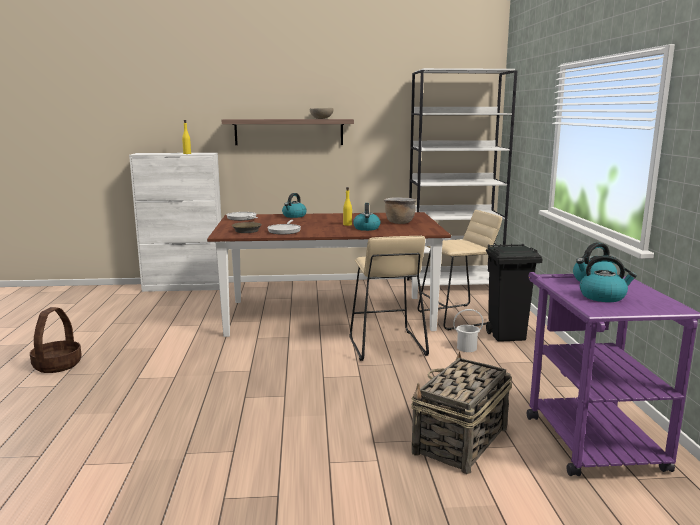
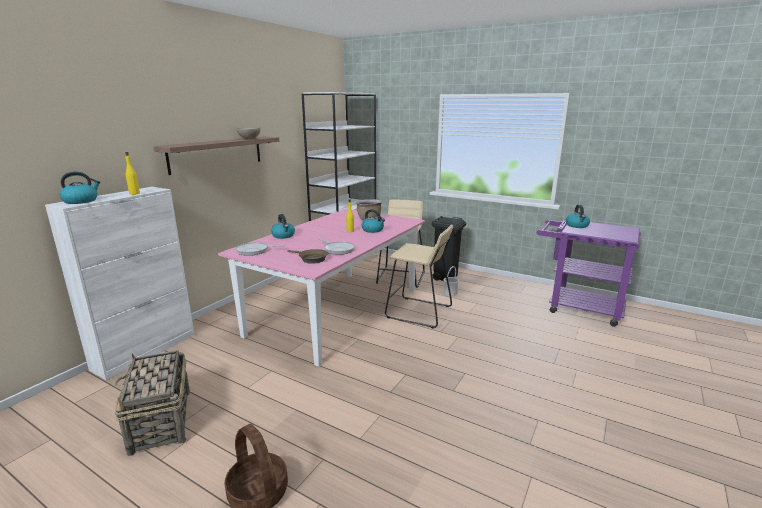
camera: 55 degrees left, 5 degrees up
brown dining table [207,212,451,337] -> pink dining table [218,209,425,367]
basket [411,351,512,474] -> basket moved to [115,350,190,456]
kettle [580,256,637,302] -> kettle moved to [60,171,100,204]

